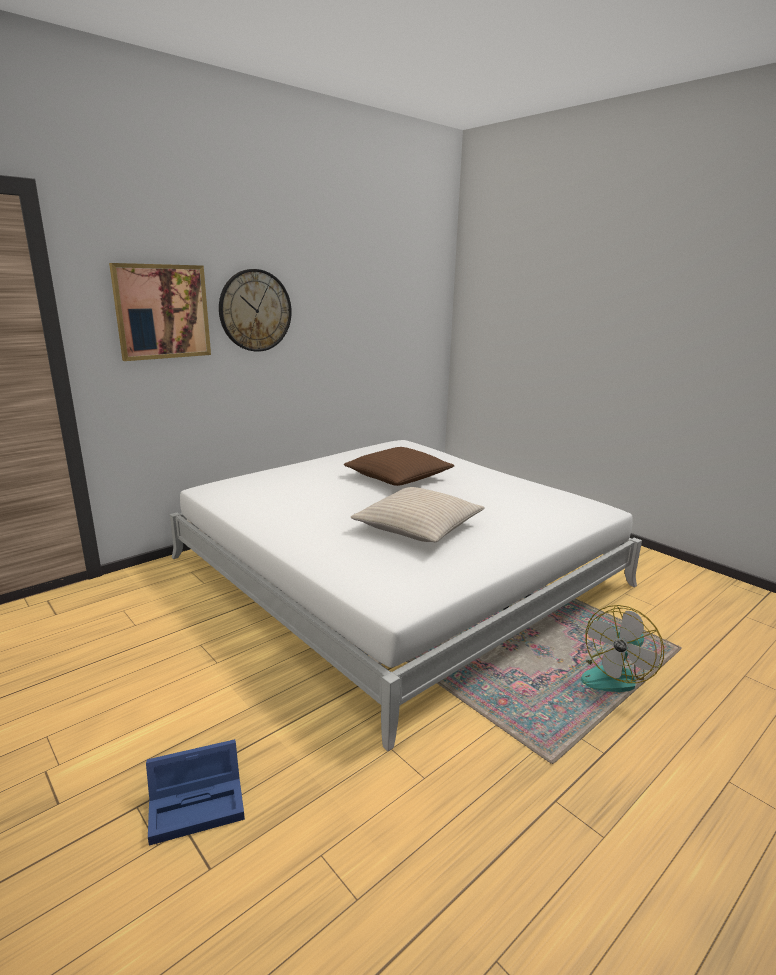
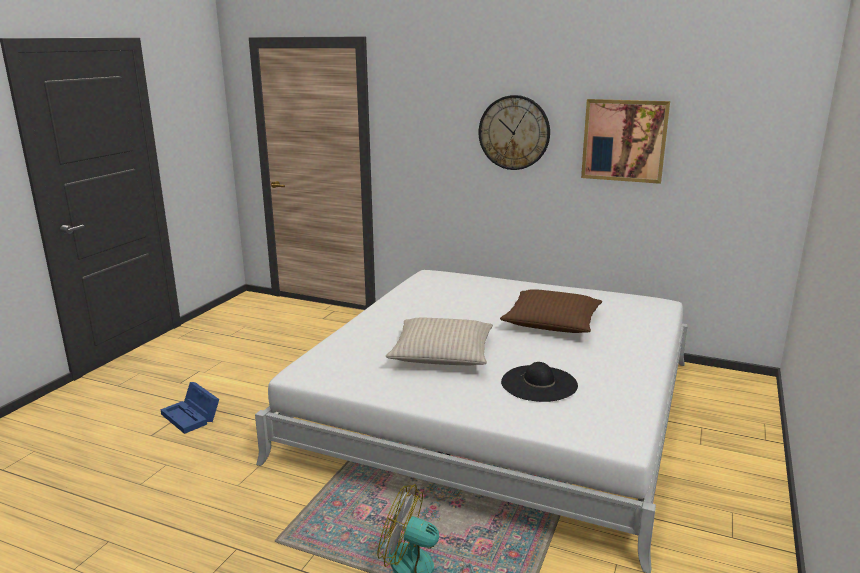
camera: 65 degrees right, 0 degrees up
picture [109,263,211,361] -> picture moved to [581,99,670,184]
none -> black hat [501,362,578,402]

